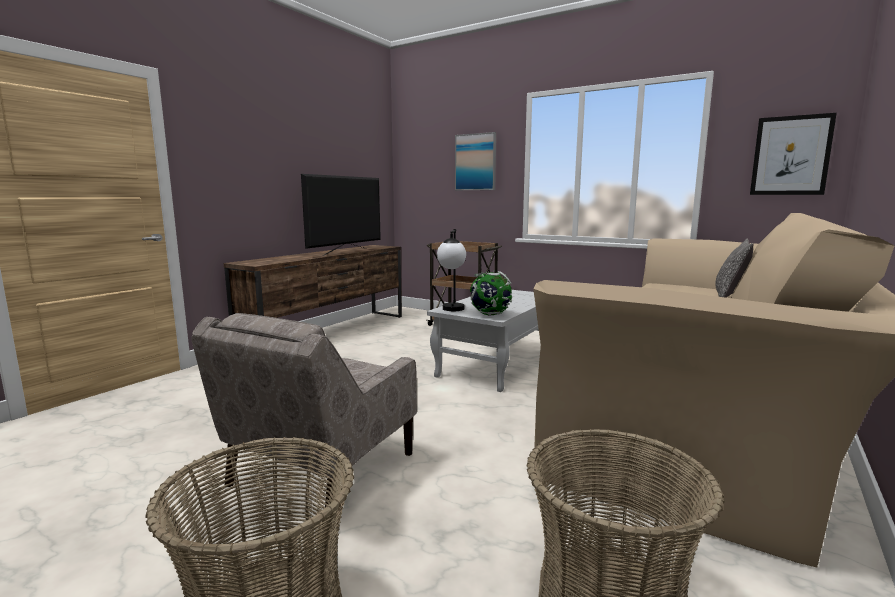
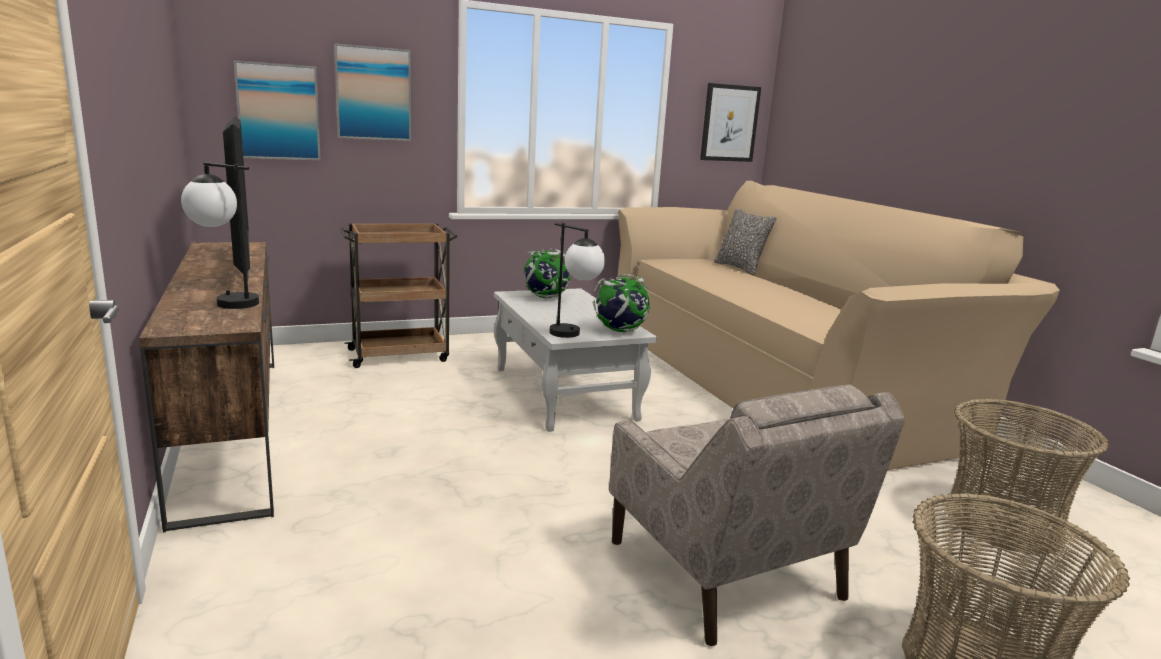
camera: 55 degrees left, 5 degrees up
none -> table lamp [181,162,259,309]
none -> picture [234,60,321,161]
none -> globe [523,249,570,299]

